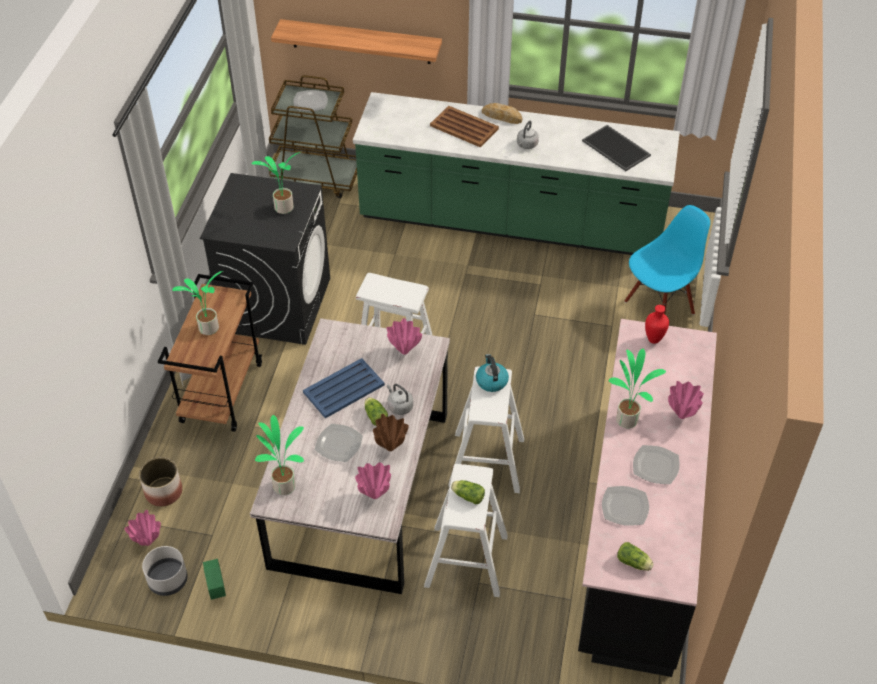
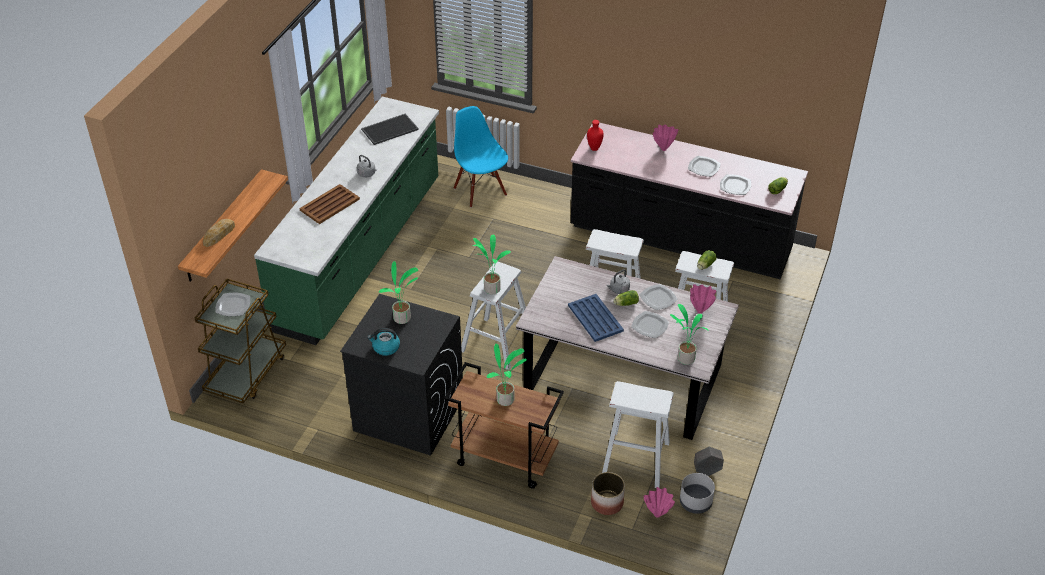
camera: 80 degrees left, 5 degrees down
green planter [203,559,226,600] -> grey planter [694,447,724,476]
brown vase [373,414,409,451] -> plate [639,284,677,310]
pink vase [387,318,422,355] -> none
kettle [476,354,509,392] -> kettle moved to [367,328,400,356]
bread [482,103,522,124] -> bread moved to [203,219,235,247]
potted plant [608,348,666,428] -> potted plant moved to [473,235,511,294]
none -> white stool [602,381,674,488]

